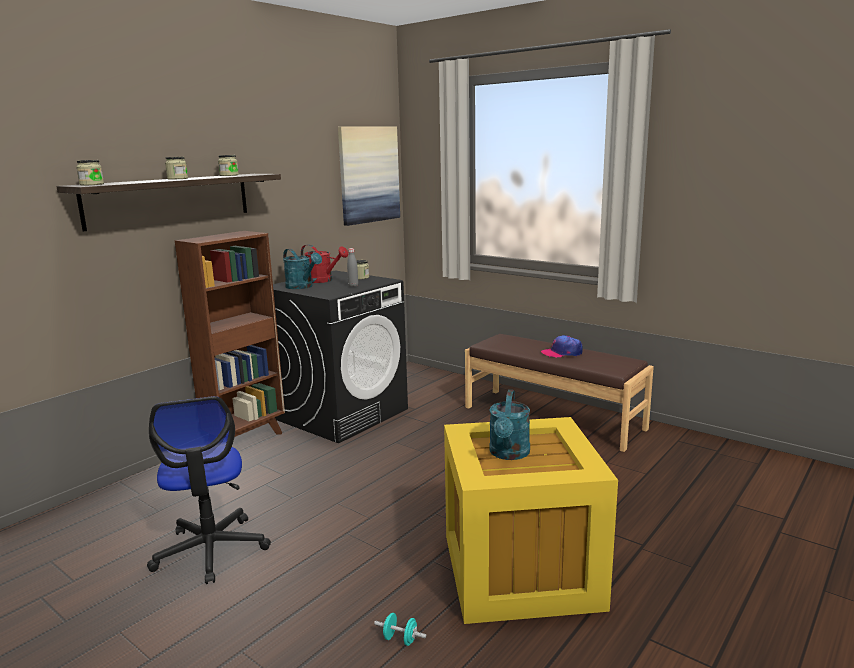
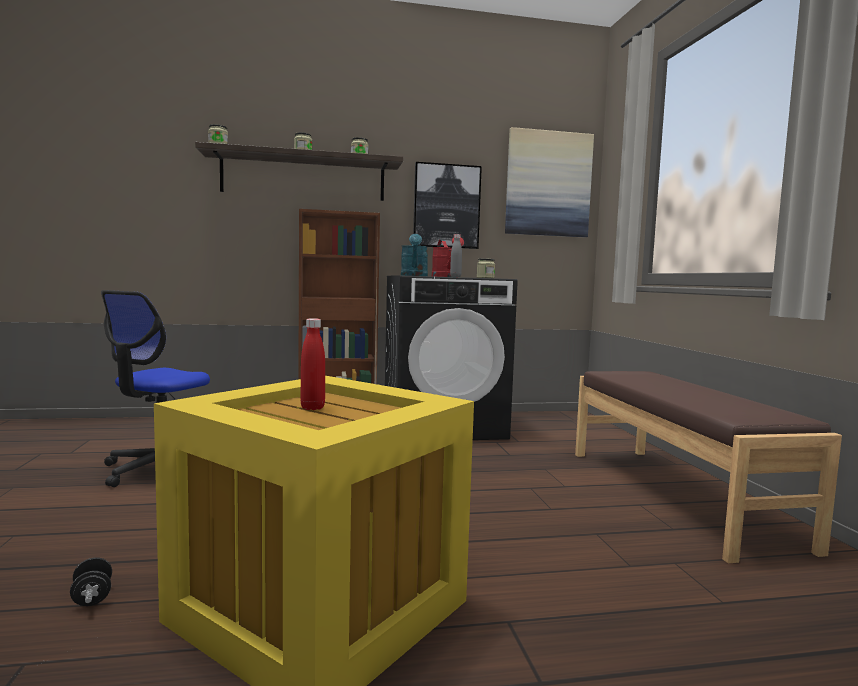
camera: 40 degrees right, 10 degrees down
turquoise dumbbell [374,613,427,646] -> black dumbbell [70,557,112,606]
turquoise watering can [489,390,530,460] -> red bottle [300,318,325,410]
cap [541,335,583,358] -> none
none -> picture [413,162,482,249]

